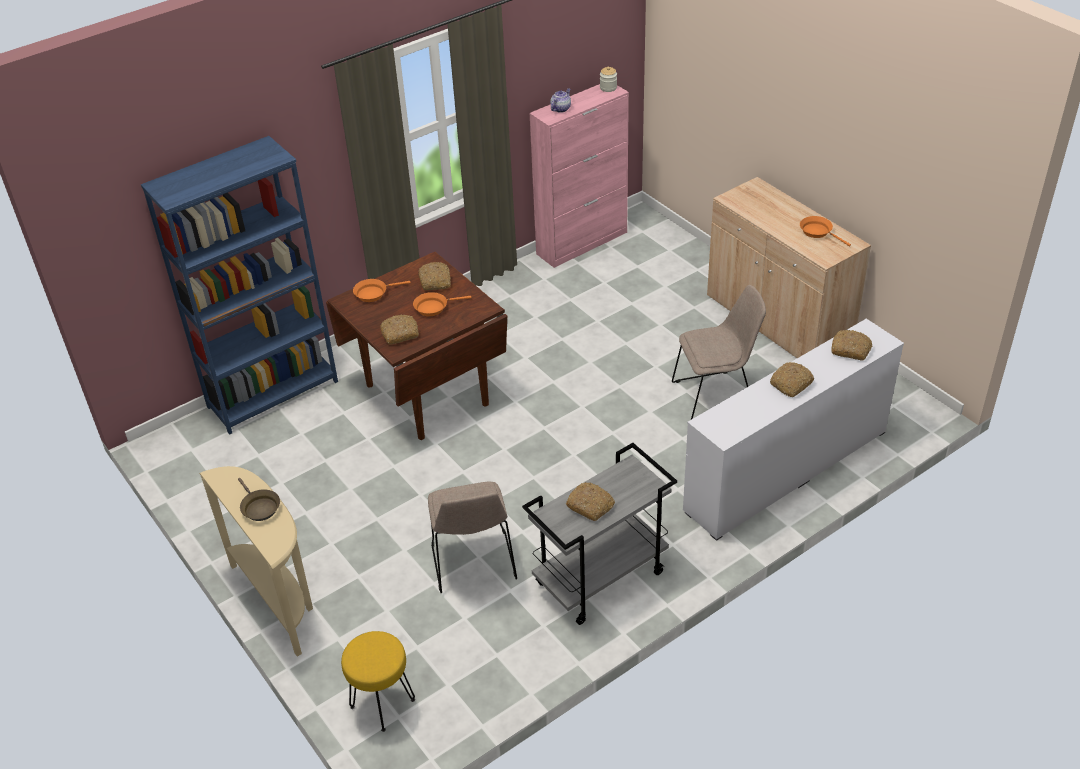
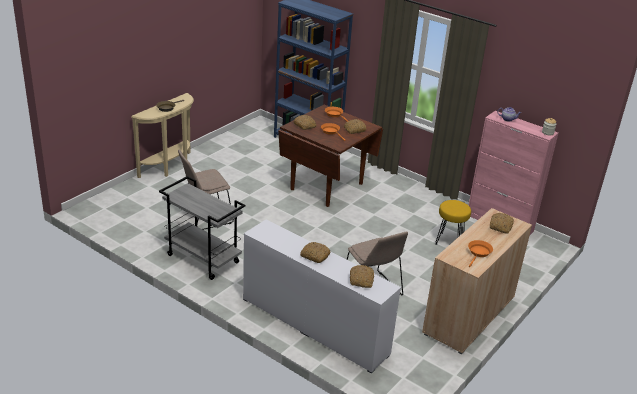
camera: 70 degrees right, 10 degrees down
yellow stool [341,631,415,732] -> yellow stool moved to [435,200,471,245]
bread [566,482,615,521] -> bread moved to [490,213,514,233]

